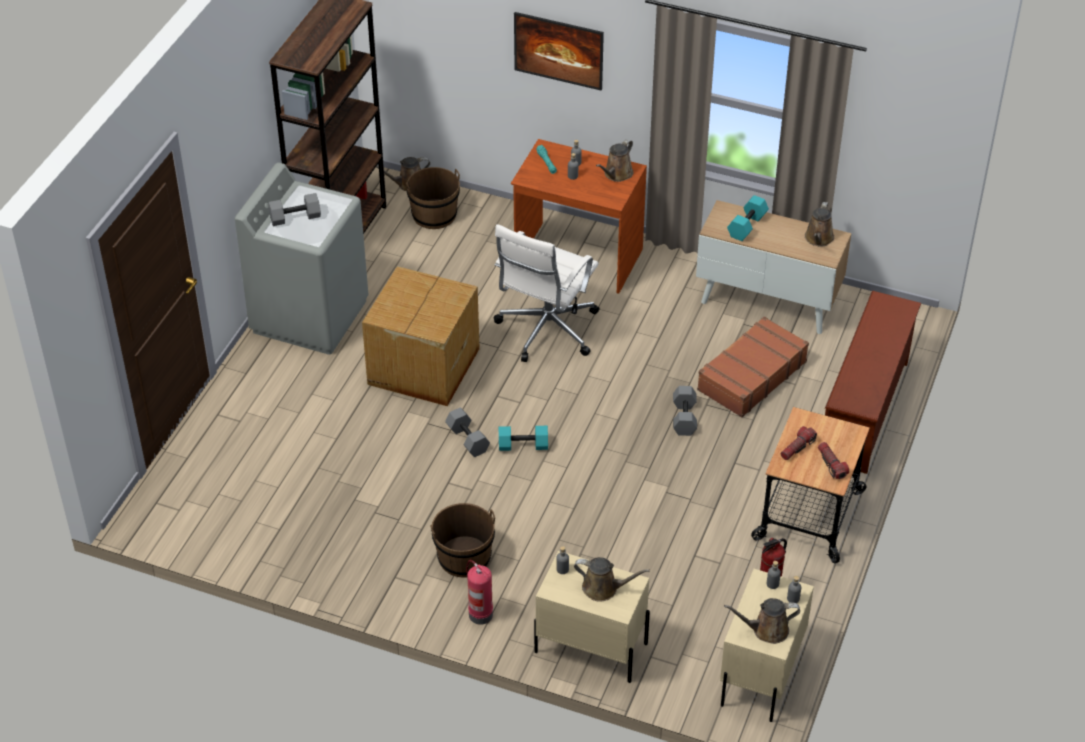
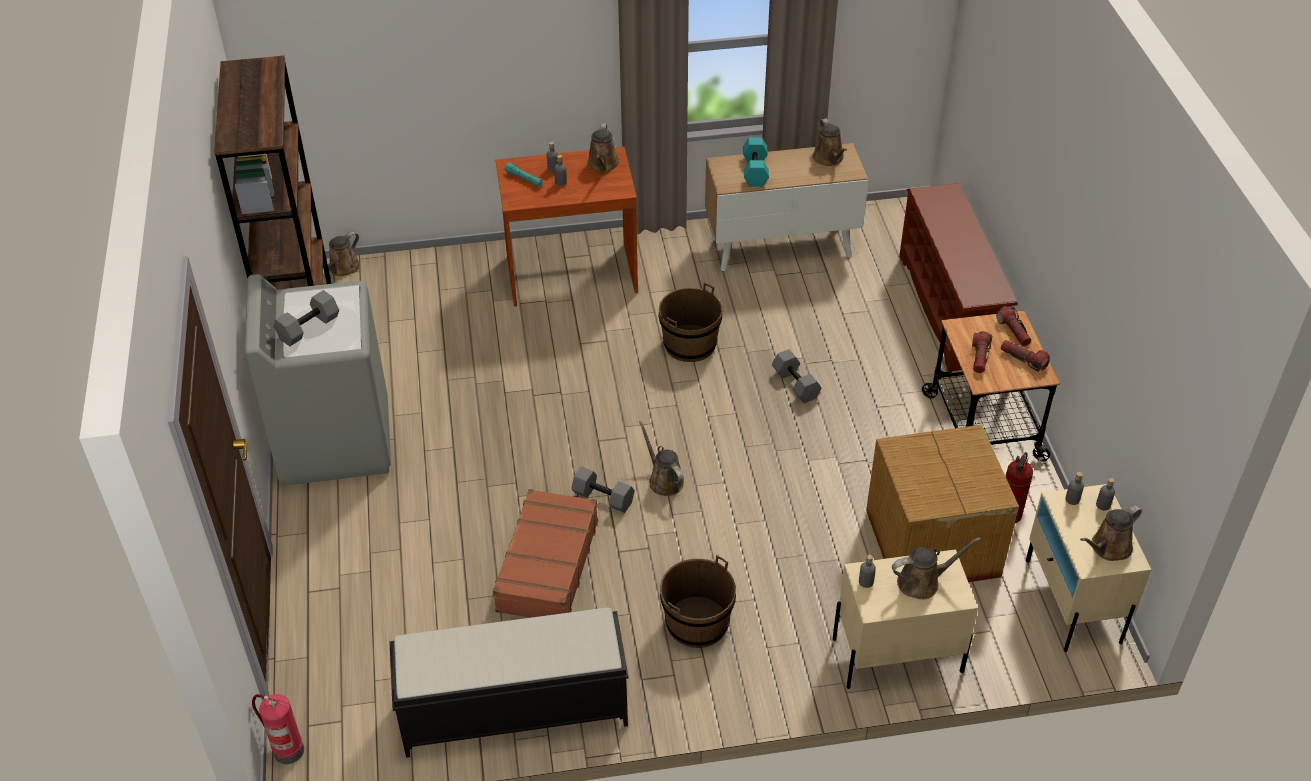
camera: 30 degrees left, 0 degrees up
cardboard box [362,266,480,406] -> cardboard box moved to [866,425,1019,582]
brown bucket [406,167,460,229] -> brown bucket moved to [659,283,723,362]
fire extinguisher [466,560,493,625] -> fire extinguisher moved to [252,694,304,764]
white office chair [494,224,599,362] -> none
turquoise dumbbell [499,426,548,451] -> brown watering can [639,421,684,496]
picture [514,12,604,90] -> none
brown suitcase [697,316,809,417] -> brown suitcase moved to [492,489,598,618]
none -> black bench [390,608,629,758]
none -> flashlight [996,306,1031,346]

